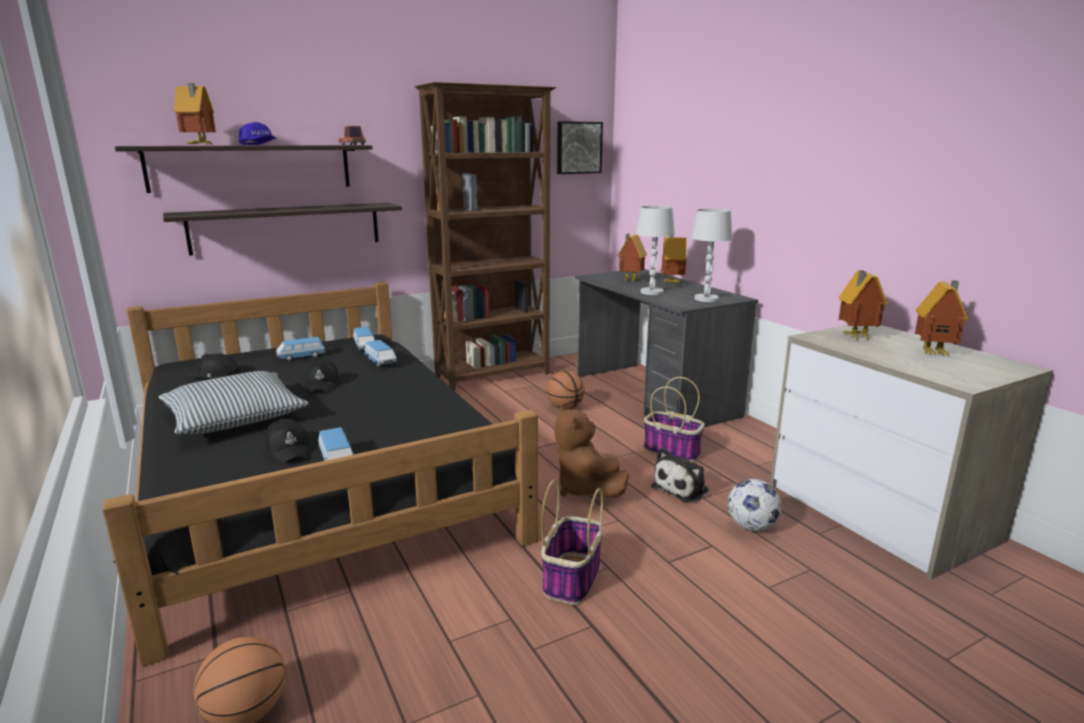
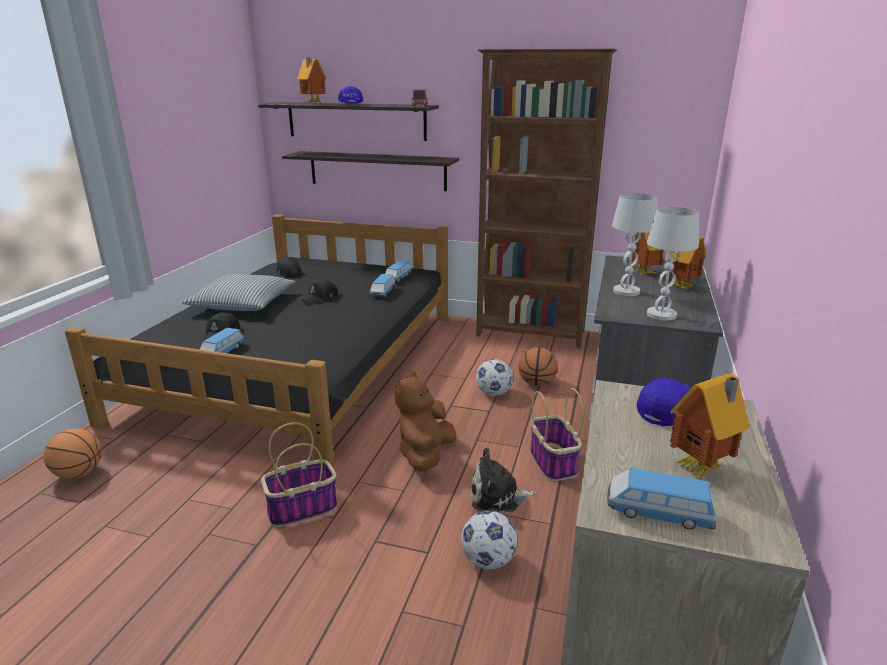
camera: 45 degrees right, 5 degrees up
toy car [276,337,326,361] -> toy car moved to [607,468,716,529]
picture [557,121,603,174] -> none
toy house [839,270,888,341] -> blue cap [637,378,691,426]
none -> football [476,359,513,396]

